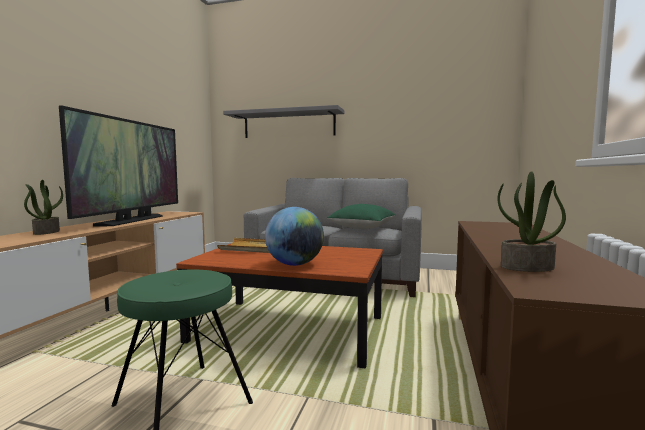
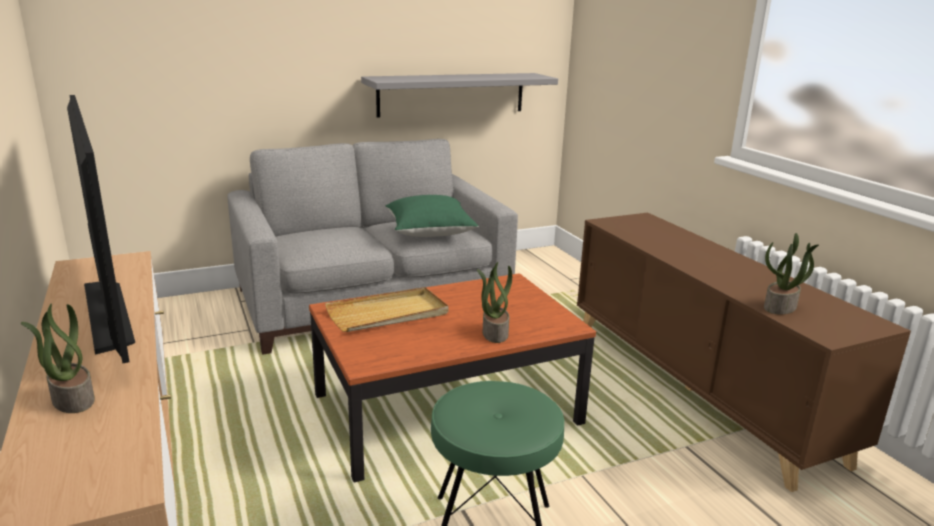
camera: 40 degrees left, 15 degrees up
grey shelf [223,105,345,138] -> grey shelf moved to [361,73,558,117]
globe [265,207,324,266] -> potted plant [477,262,512,343]

